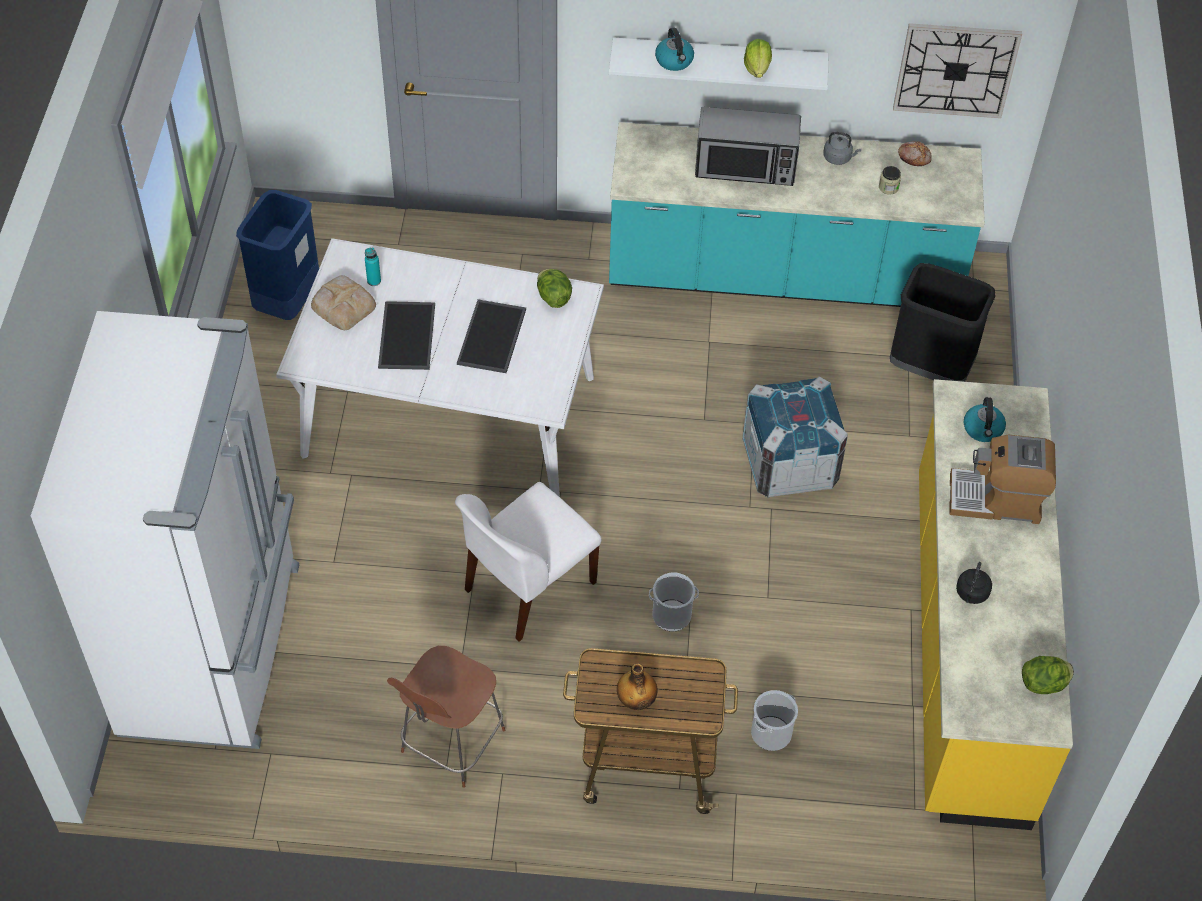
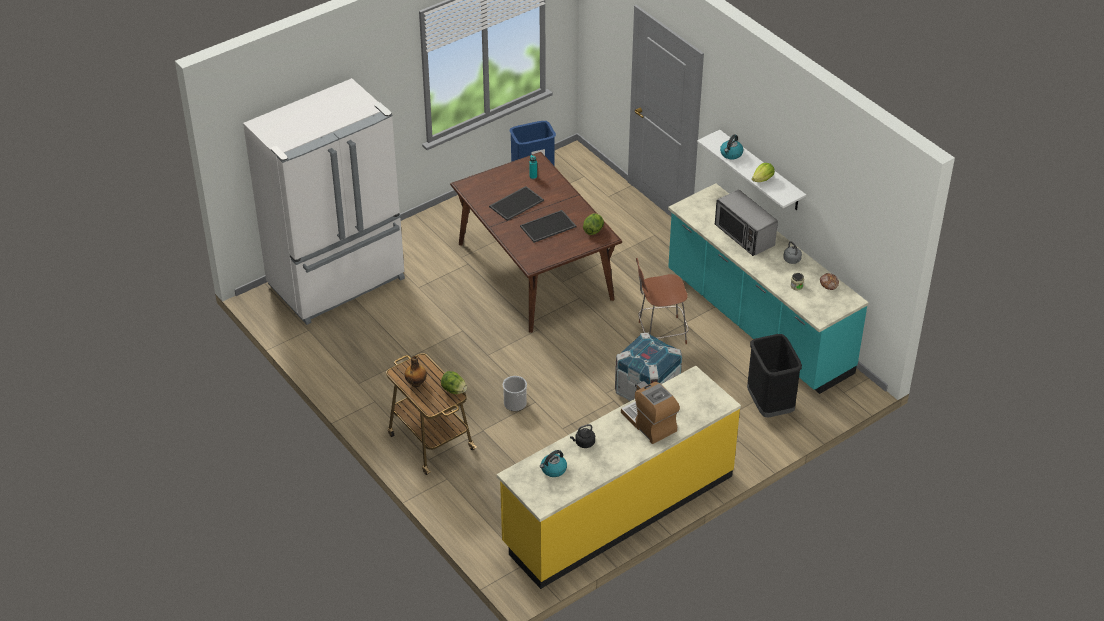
camera: 50 degrees right, 10 degrees down
white dining table [276,238,604,497] -> brown dining table [450,152,622,333]
bread [311,275,376,330] -> none
brown chair [387,646,505,788] -> brown chair moved to [636,258,689,344]
white chair [455,482,602,642] -> none
bucket [751,690,798,751] -> none
wall clock [893,23,1022,118] -> none
kettle [964,397,1006,442] -> kettle moved to [540,450,567,477]
lettuce [1022,656,1074,694] -> lettuce moved to [441,371,467,394]

